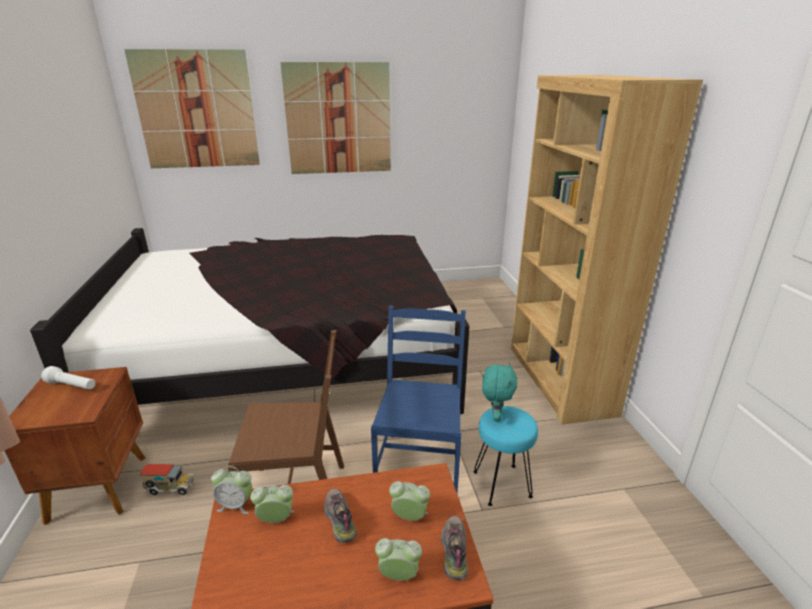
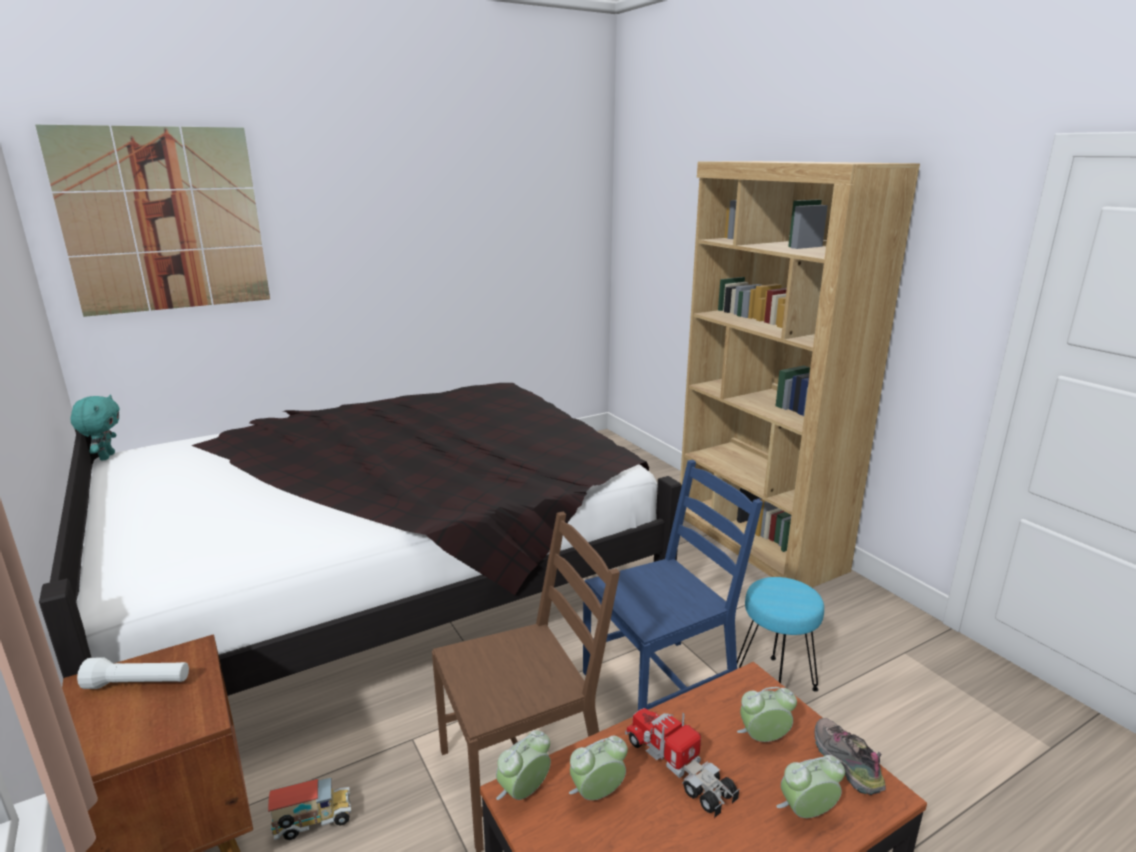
camera: 20 degrees left, 5 degrees down
alarm clock [211,466,252,514] -> alarm clock turned 150 degrees clockwise [496,730,551,800]
picture [280,62,391,174] -> none
shoe [324,488,357,543] -> toy truck [625,708,740,818]
blue chair [371,305,466,494] -> blue chair turned 75 degrees clockwise [583,460,763,710]
turquoise plush toy [482,363,517,422] -> turquoise plush toy moved to [71,395,120,460]

